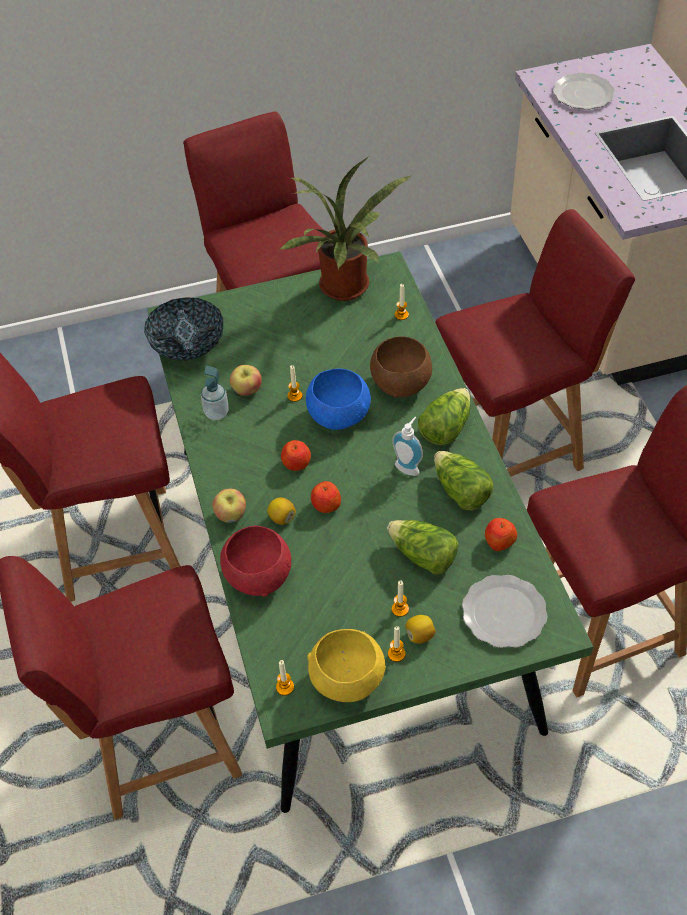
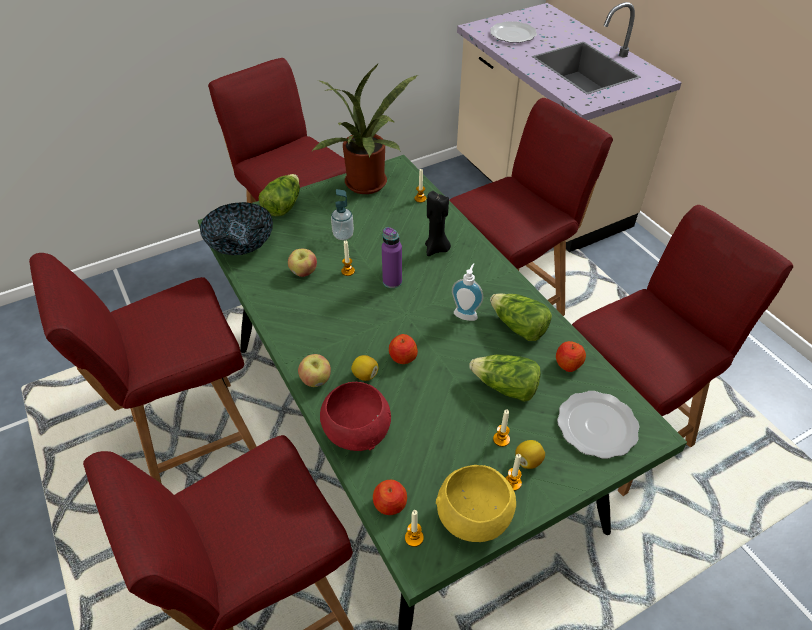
camera: 15 degrees left, 5 degrees down
soap dispenser [201,366,229,420] -> soap dispenser moved to [331,189,354,240]
apple [281,440,311,471] -> apple moved to [373,480,407,515]
blue bowl [306,369,371,430] -> purple bottle [382,227,402,288]
brown bowl [370,336,432,398] -> black candle [425,191,451,256]
lettuce [418,388,470,445] -> lettuce moved to [259,174,300,216]

